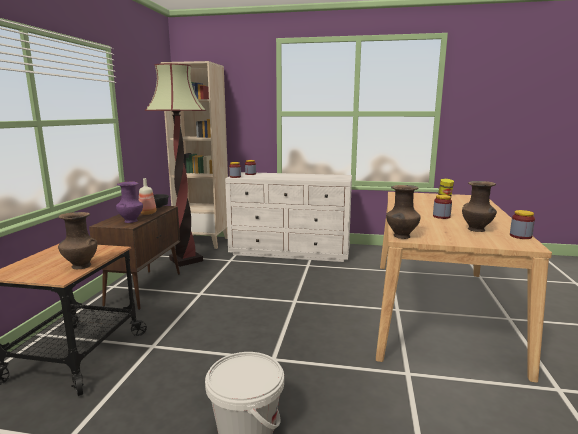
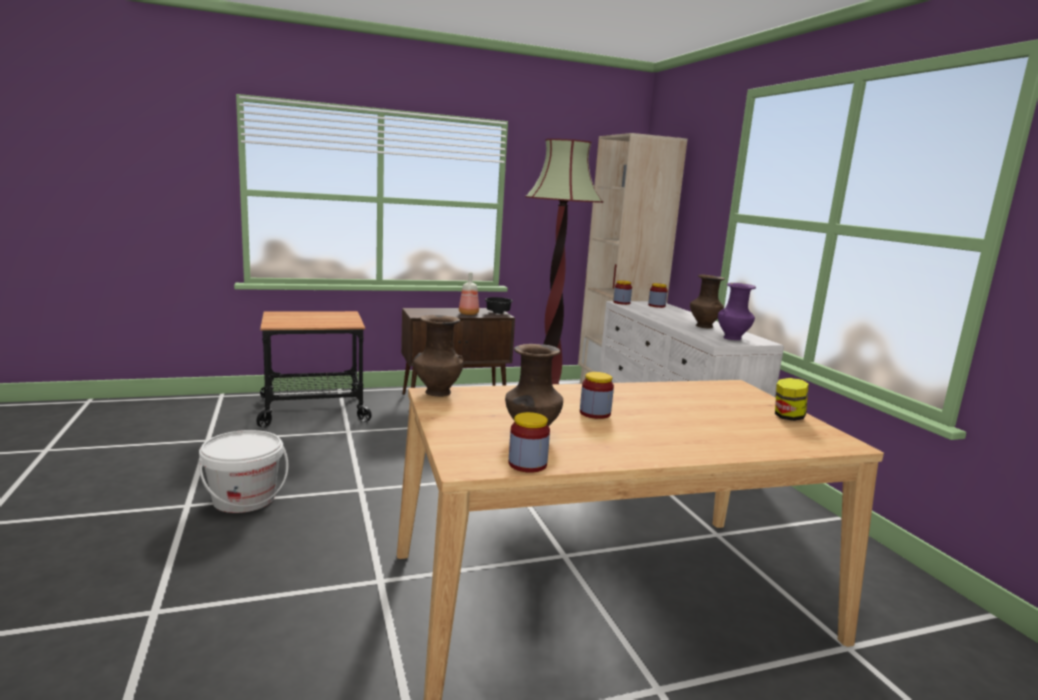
camera: 60 degrees right, 0 degrees up
brown vase [58,212,97,269] -> brown vase moved to [690,275,725,328]
purple vase [116,182,143,223] -> purple vase moved to [718,283,756,340]

